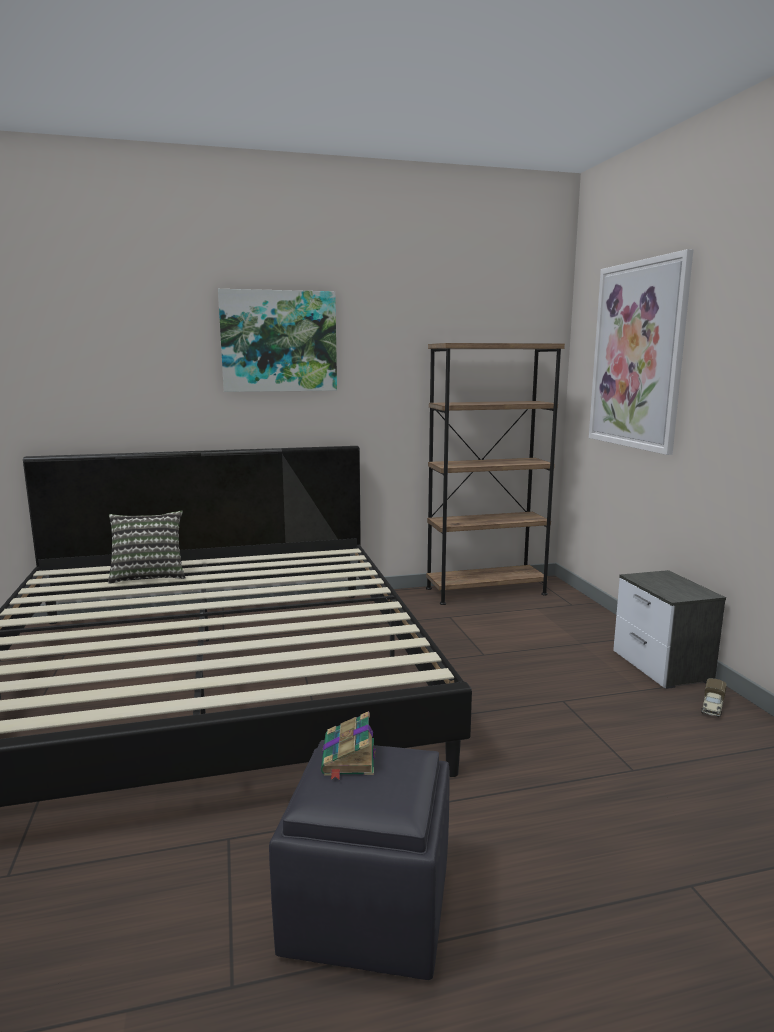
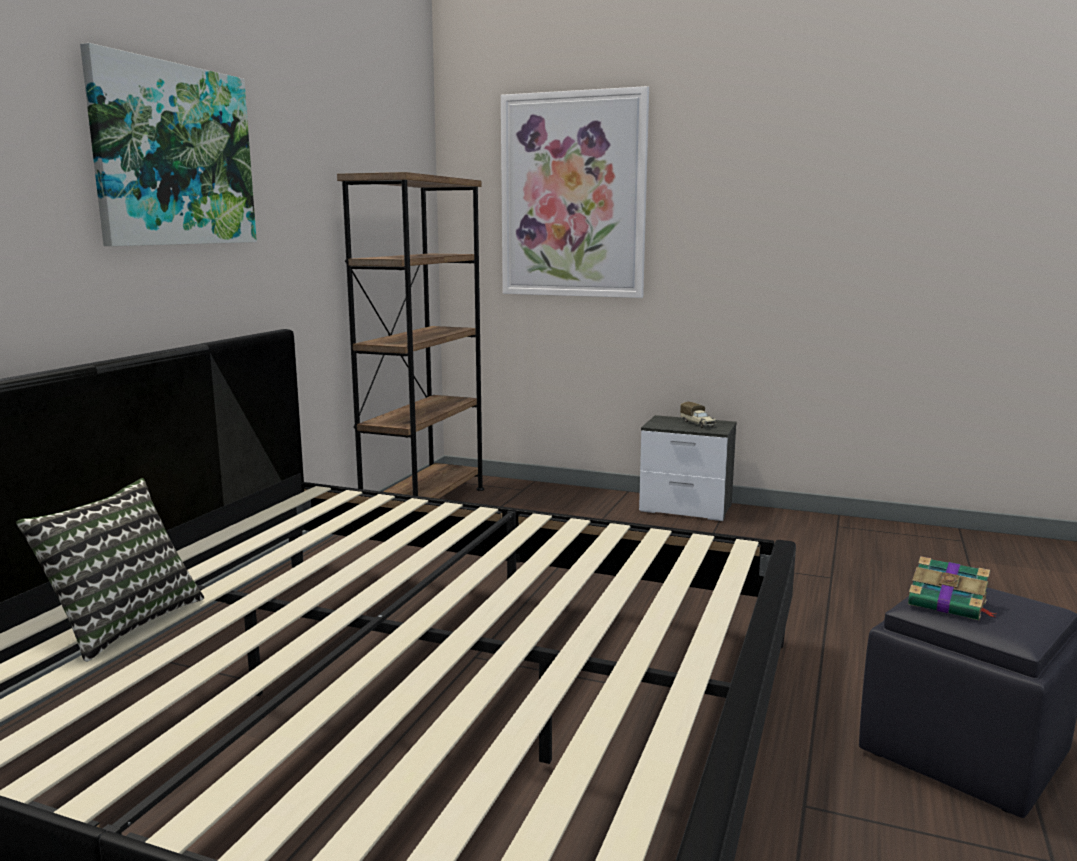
camera: 55 degrees left, 0 degrees up
toy truck [701,678,727,717] -> toy truck moved to [680,402,717,428]

